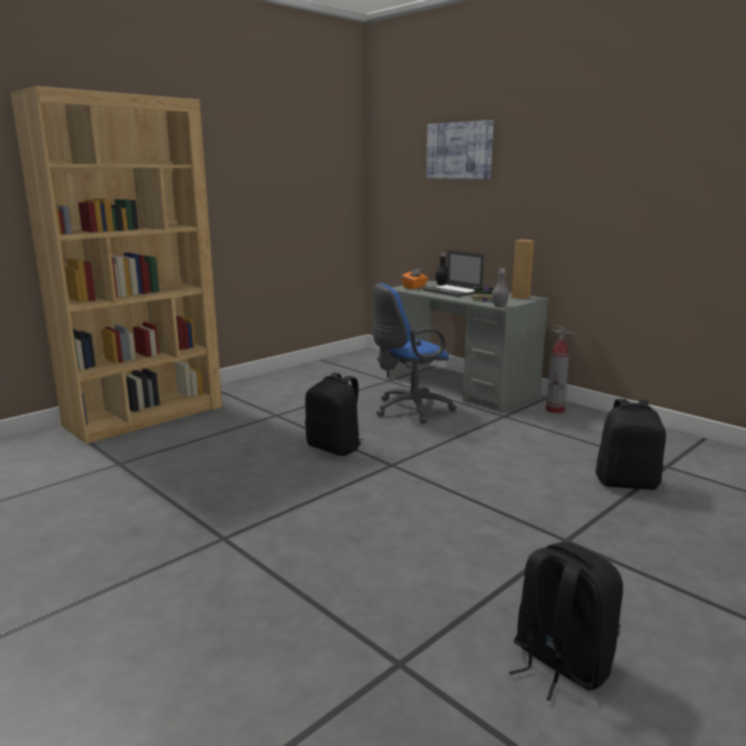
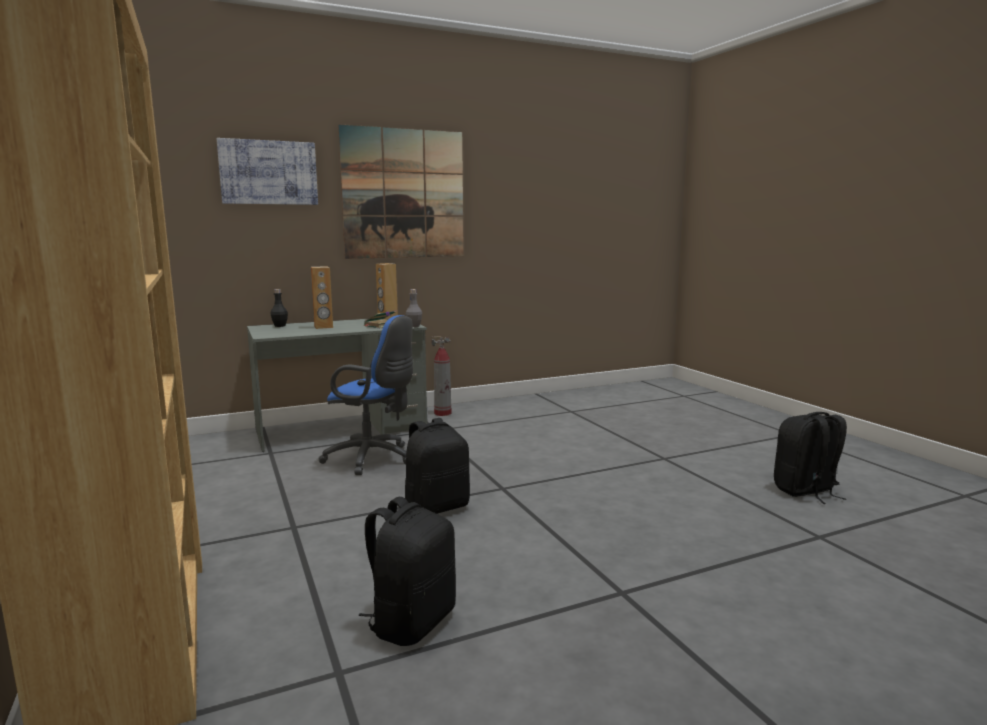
camera: 70 degrees left, 5 degrees down
blue office chair [372,283,456,423] -> blue office chair turned 60 degrees counterclockwise [319,315,413,475]
orange tissue box [402,268,428,289] -> none
laptop [423,250,484,297] -> brown speaker [311,266,333,329]
black backpack [596,399,666,490] -> black backpack moved to [358,497,456,646]
none -> picture [338,124,464,259]

